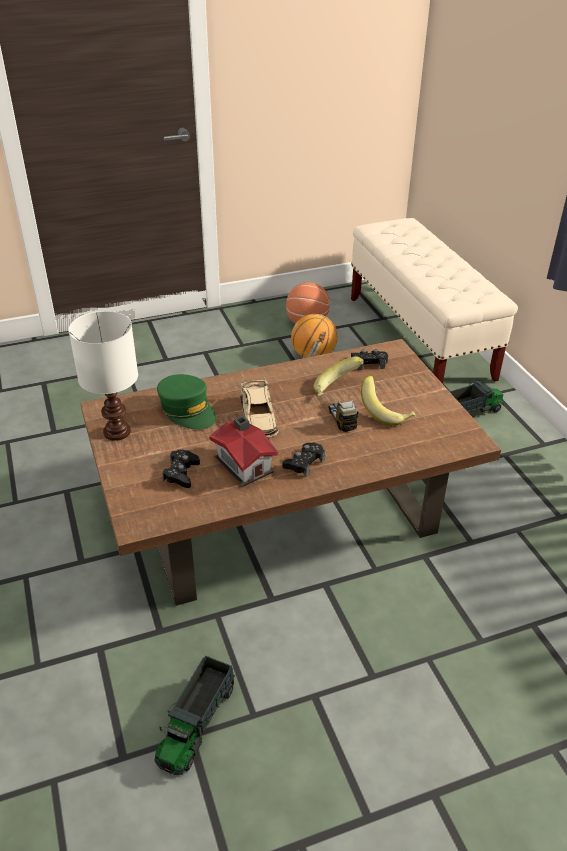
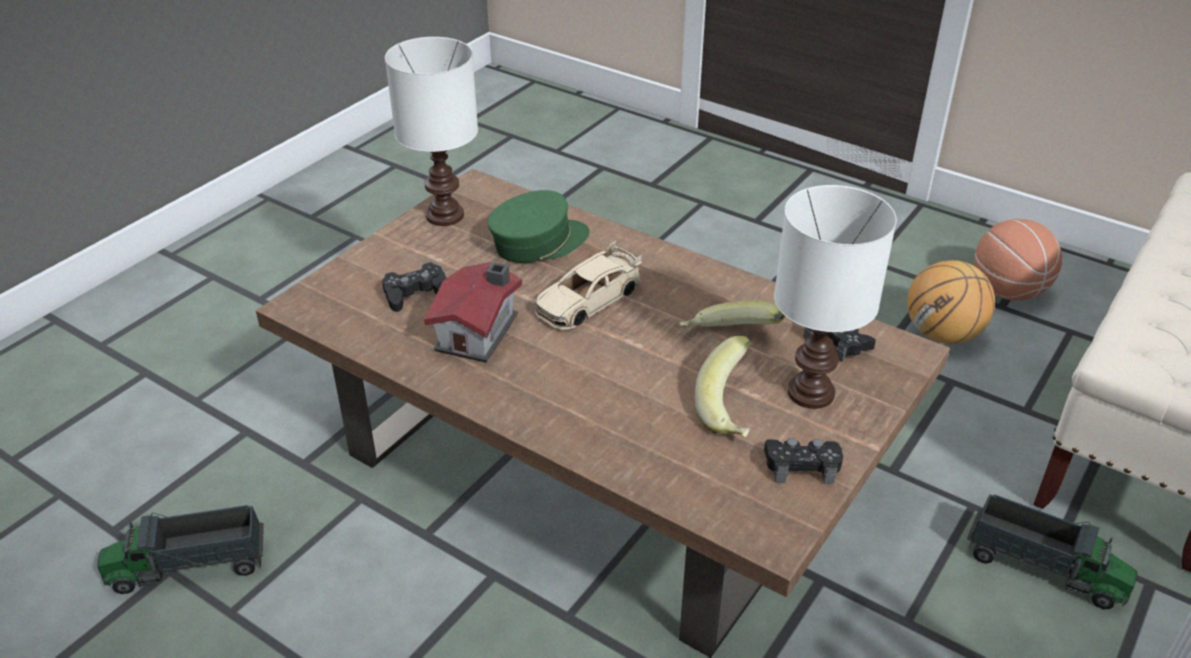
camera: 55 degrees right, 0 degrees up
green cap [157,374,216,430] -> green cap turned 135 degrees counterclockwise [487,190,590,263]
black game controller [282,443,325,477] -> black game controller moved to [764,438,843,484]
toy truck [328,400,359,432] -> none
none -> white table lamp [774,185,897,409]

